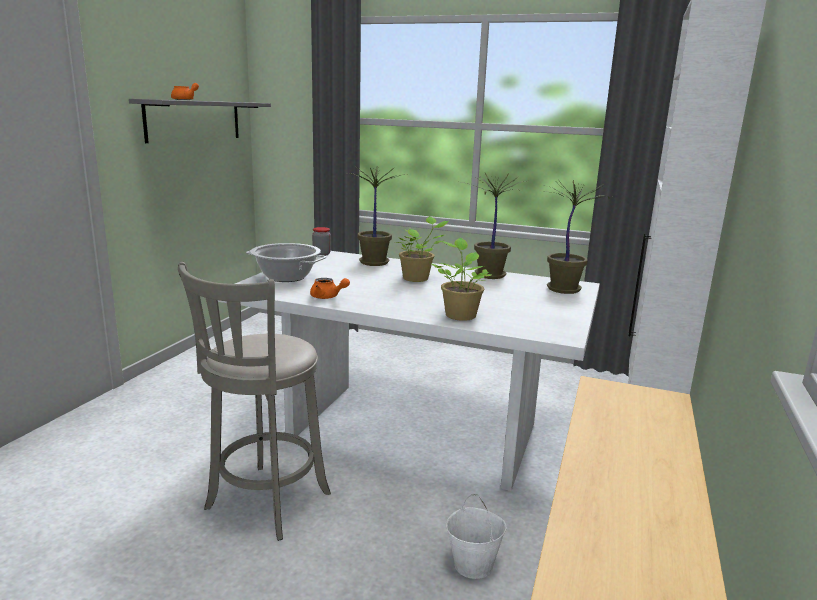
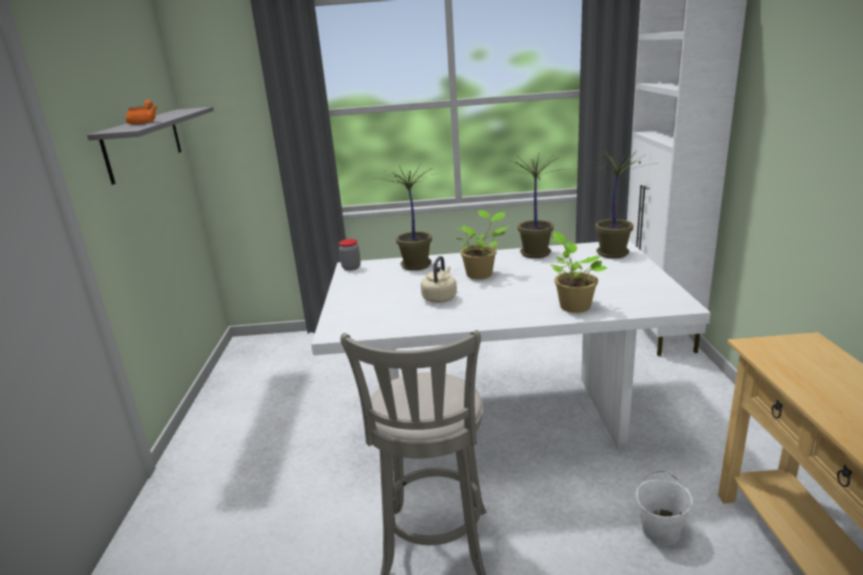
camera: 20 degrees left, 5 degrees up
cooking pot [246,243,326,282] -> none
orange teapot [310,278,350,299] -> none
none -> beige kettle [421,256,457,303]

